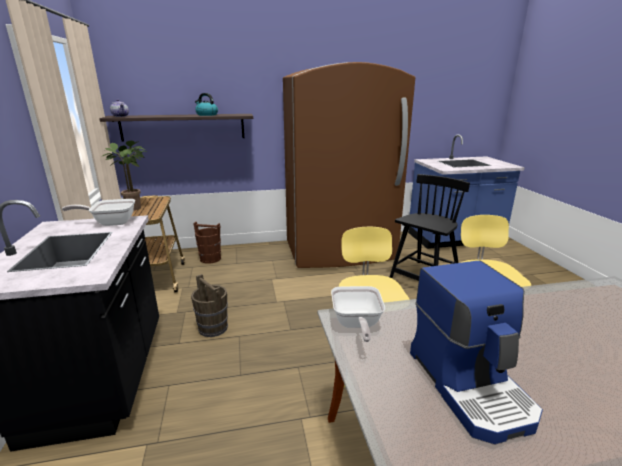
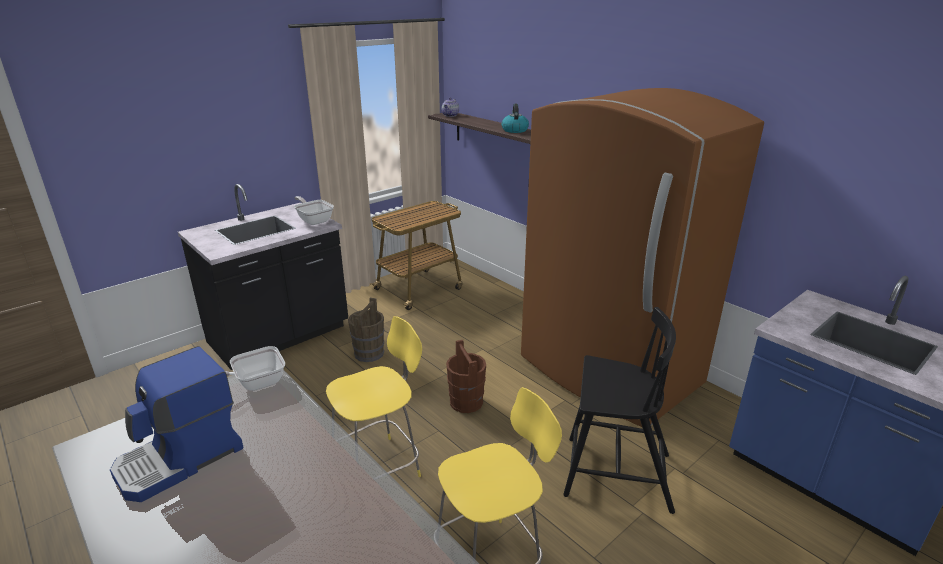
camera: 60 degrees right, 5 degrees up
potted plant [101,141,148,211] -> none
brown bucket [193,222,221,264] -> brown bucket moved to [446,340,486,413]

